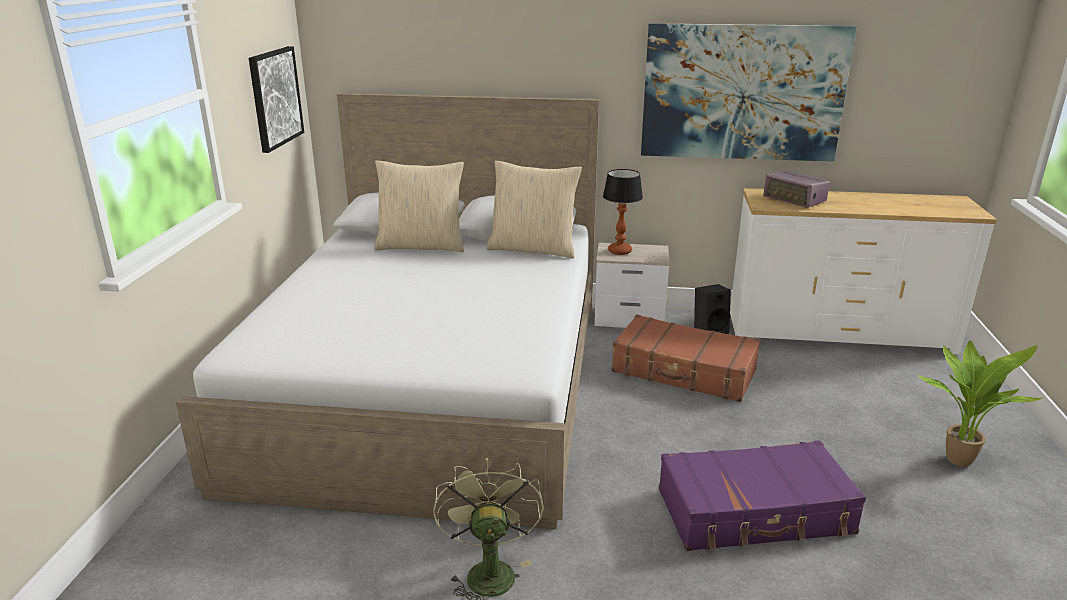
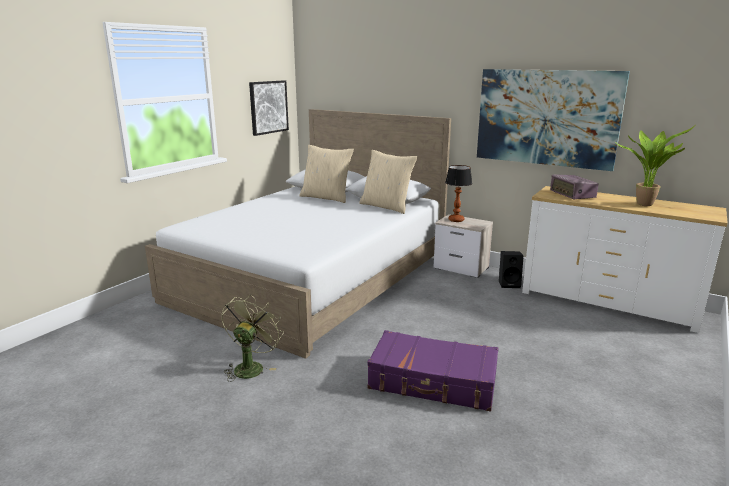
camera: 25 degrees right, 5 degrees down
brown suitcase [611,315,761,402] -> none
potted plant [917,341,1044,467] -> potted plant moved to [615,125,696,206]

